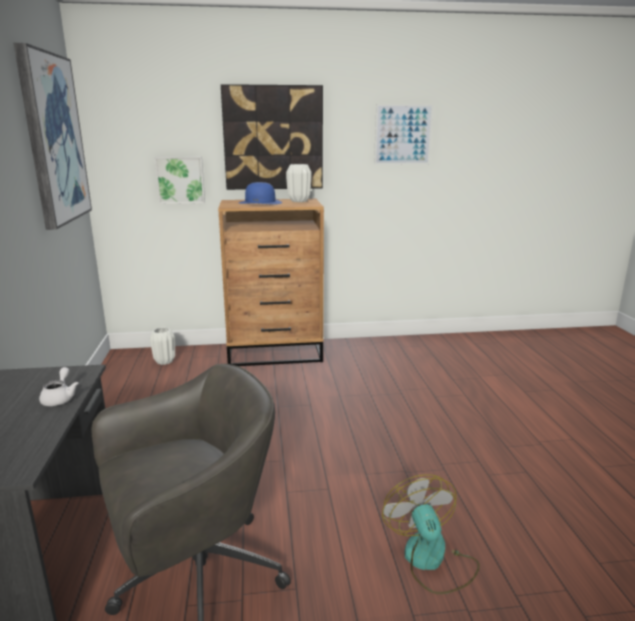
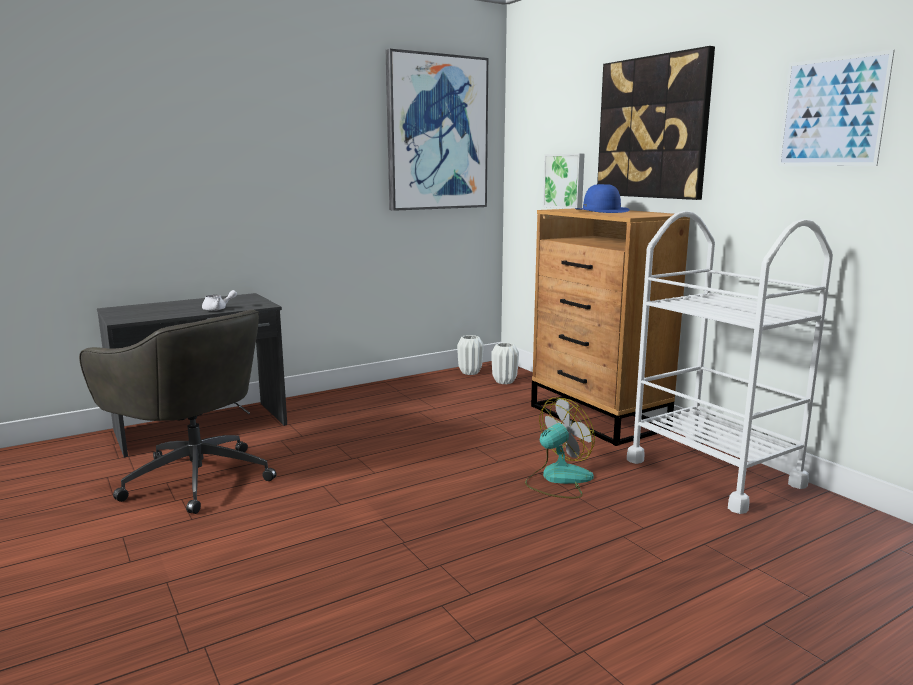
camera: 65 degrees right, 5 degrees down
white vase [286,164,311,202] -> white vase moved to [457,335,484,375]
fan [382,474,480,594] -> fan moved to [525,398,595,498]
none -> white cart [627,211,833,514]

